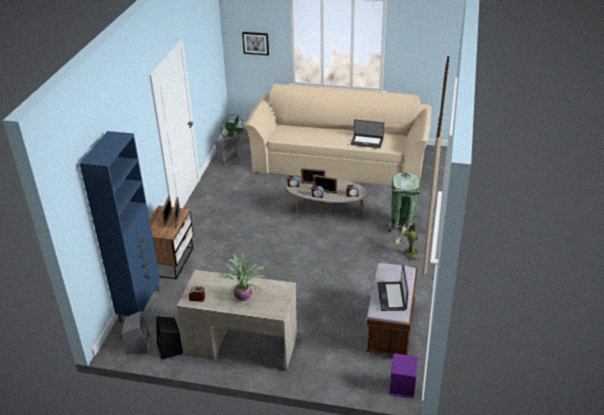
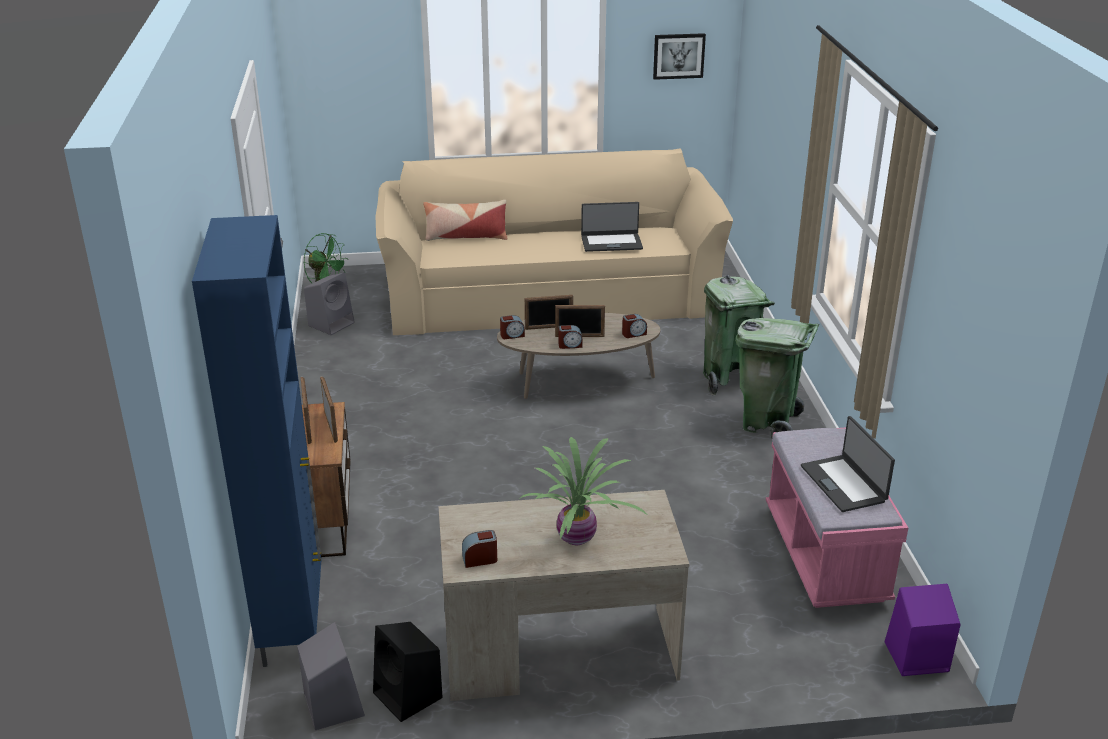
camera: 20 degrees left, 5 degrees down
picture [242,32,269,55] -> picture moved to [653,33,706,80]
brown bench [366,263,418,356] -> pink bench [766,427,908,608]
green fan [394,217,419,262] -> green trash can [735,318,819,439]
none -> pillow [423,200,507,241]

